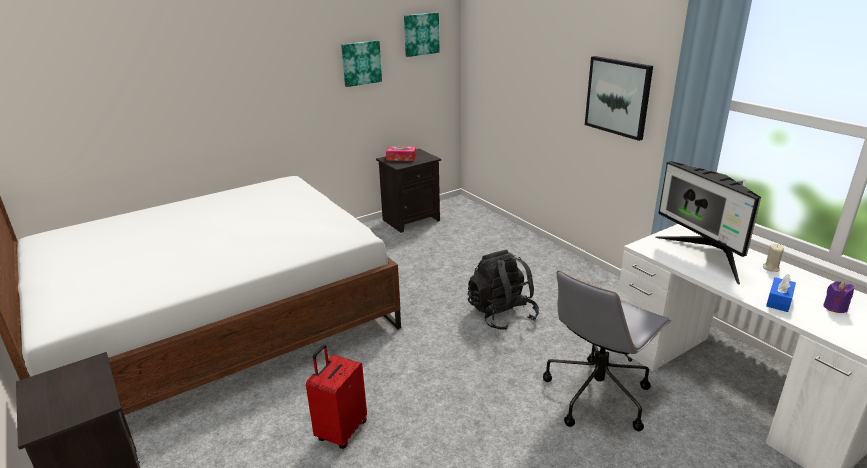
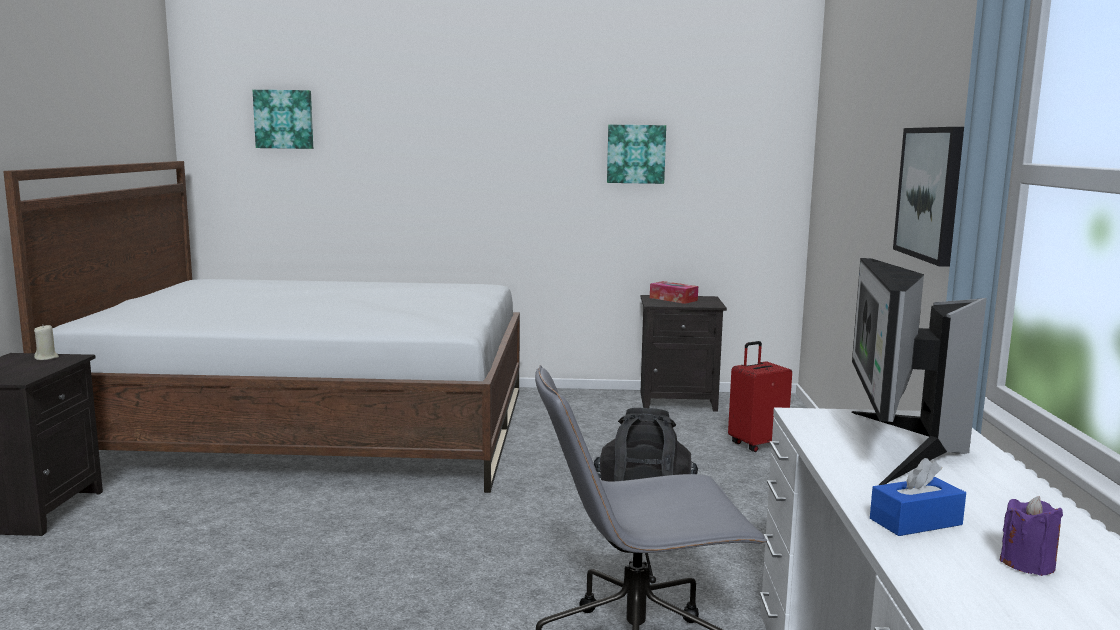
camera: 35 degrees right, 15 degrees down
red suitcase [306,344,367,449] -> red suitcase moved to [728,341,792,452]
picture [404,12,440,57] -> picture moved to [253,90,313,149]
beige candle [763,244,784,272] -> beige candle moved to [34,325,59,360]

